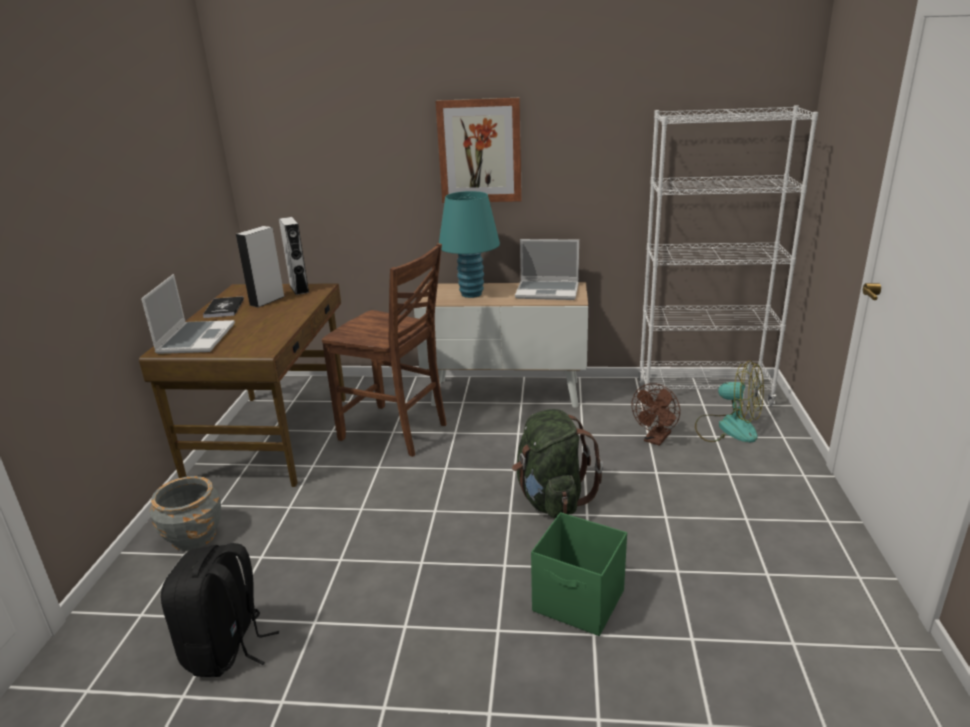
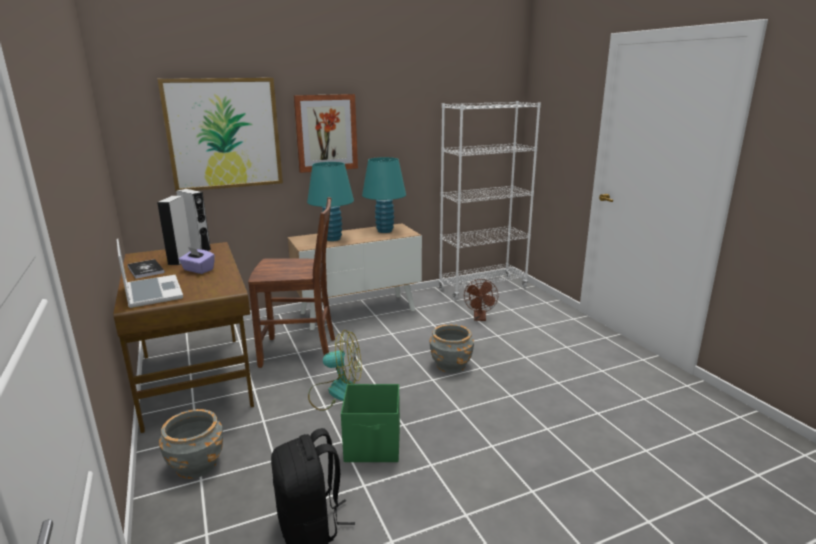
camera: 30 degrees left, 5 degrees down
green backpack [512,409,603,518] -> grey planter [429,324,474,373]
laptop [515,239,579,300] -> turquoise table lamp [362,157,406,233]
green storage box [531,512,627,636] -> green storage box moved to [341,384,400,462]
fan [695,361,764,442] -> fan moved to [308,330,361,411]
none -> picture [158,78,283,192]
none -> purple tissue box [179,247,215,274]

